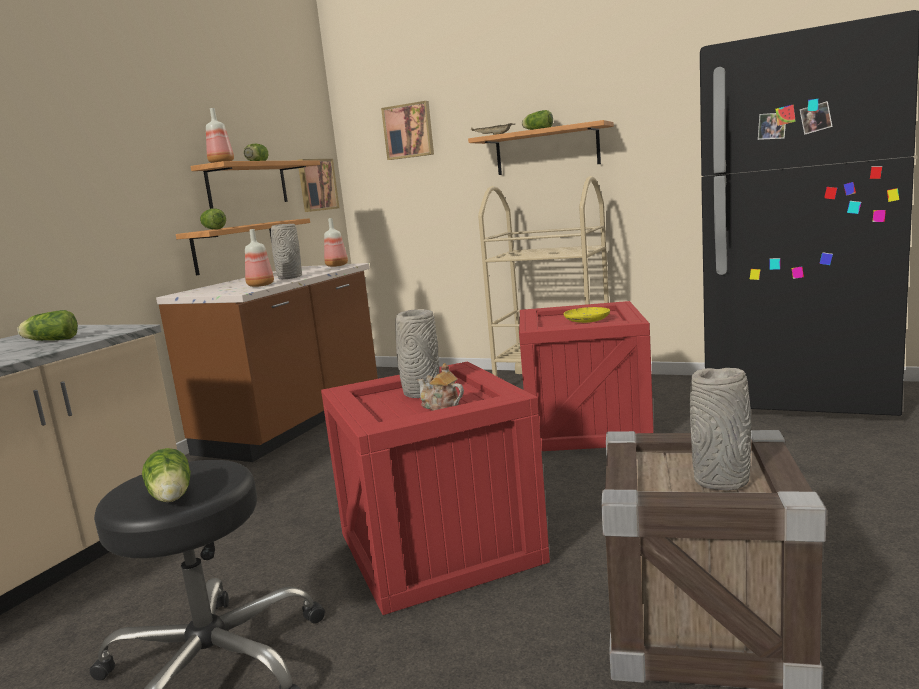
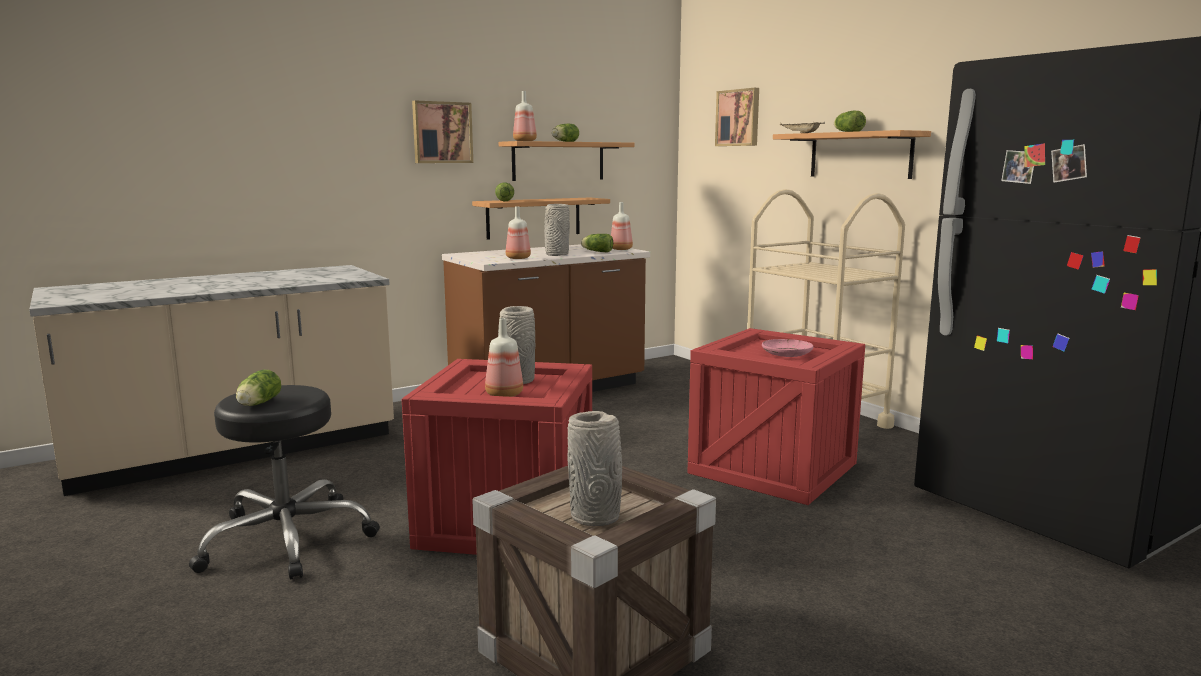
camera: 30 degrees right, 0 degrees up
lettuce [17,310,78,341] -> lettuce moved to [581,234,613,252]
picture [297,159,339,212] -> picture moved to [412,100,473,163]
teapot [417,363,464,411] -> bottle [485,318,523,397]
yellow plate [564,307,610,323] -> pink plate [762,339,813,357]

